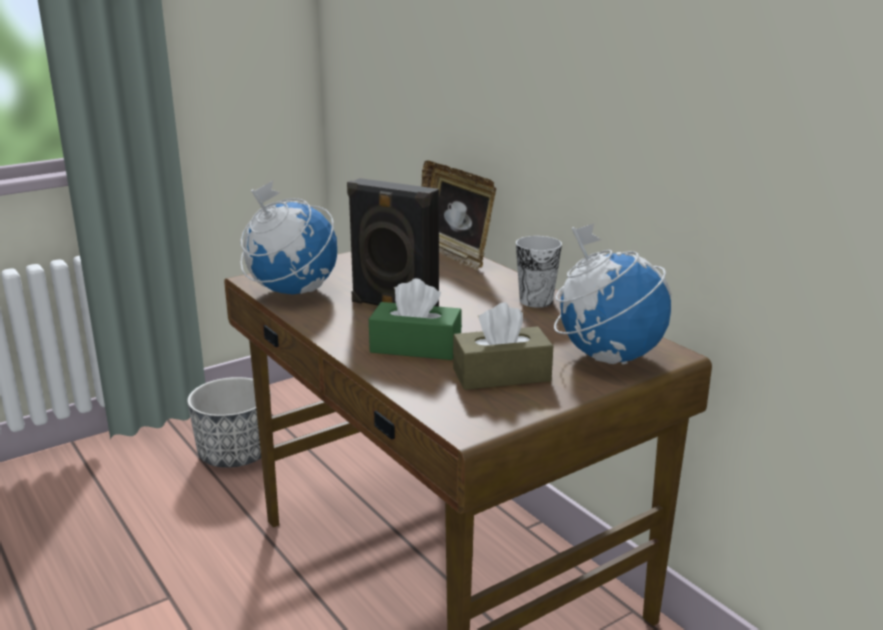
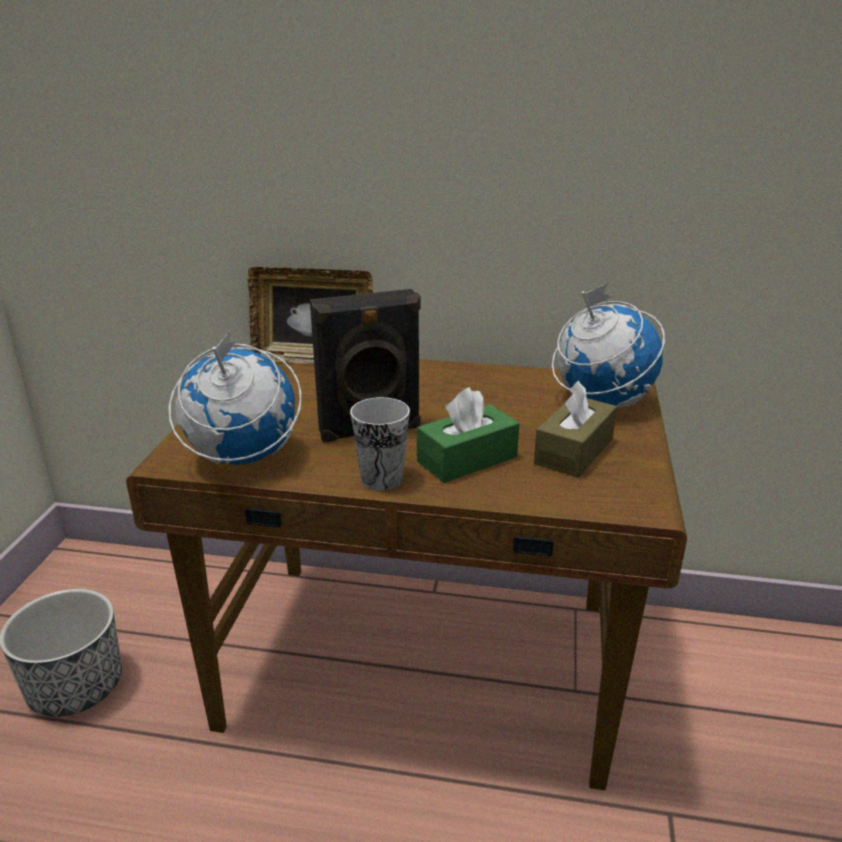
camera: 45 degrees left, 5 degrees up
cup [516,236,562,308] -> cup moved to [350,397,410,491]

